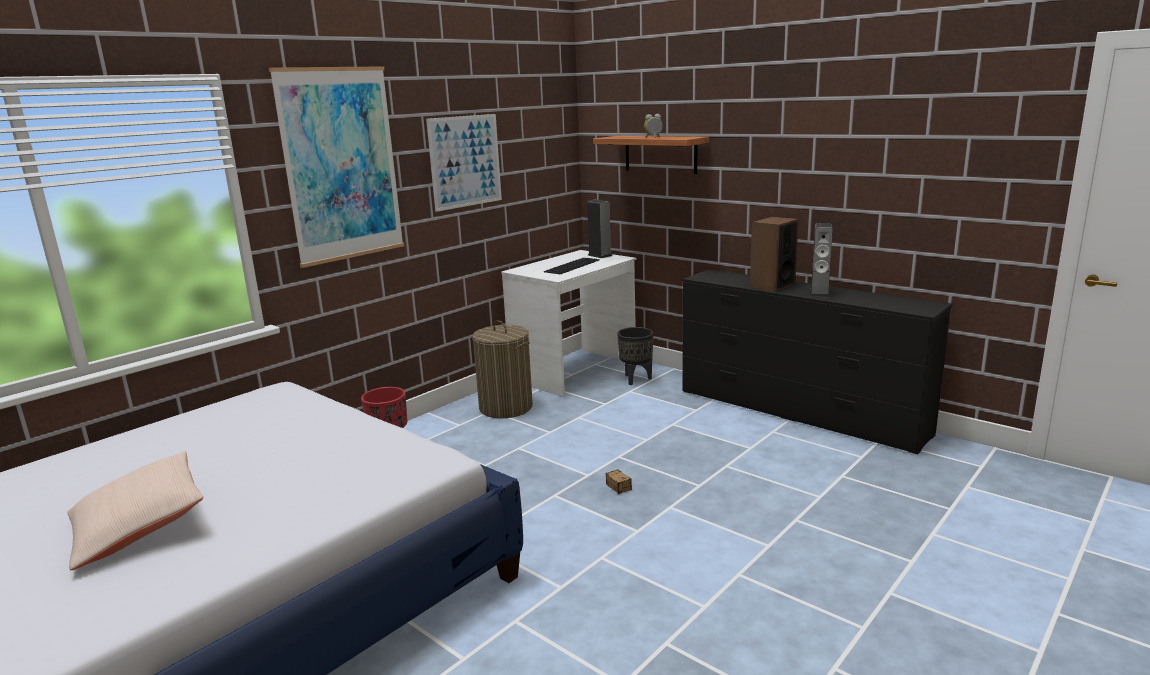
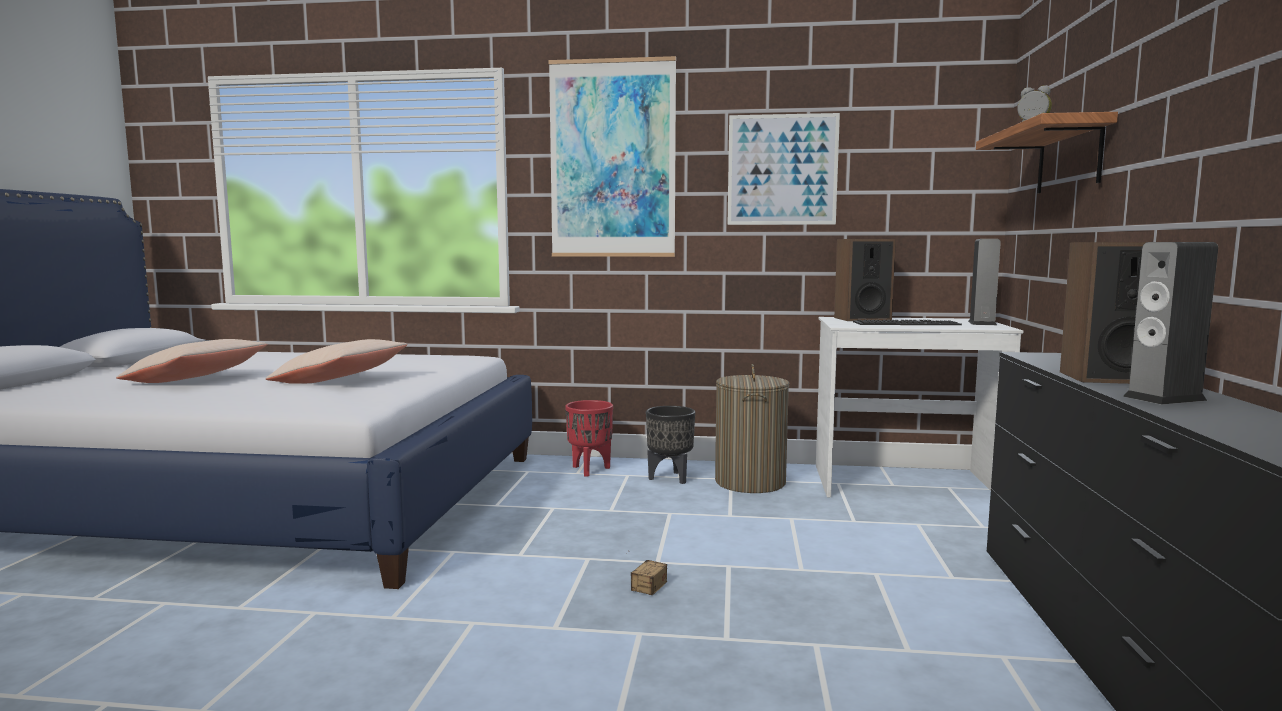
camera: 55 degrees right, 10 degrees down
black planter [617,327,653,385] -> black planter moved to [646,406,695,484]
none -> beige pillow [265,339,408,384]
none -> speaker [834,239,896,321]

